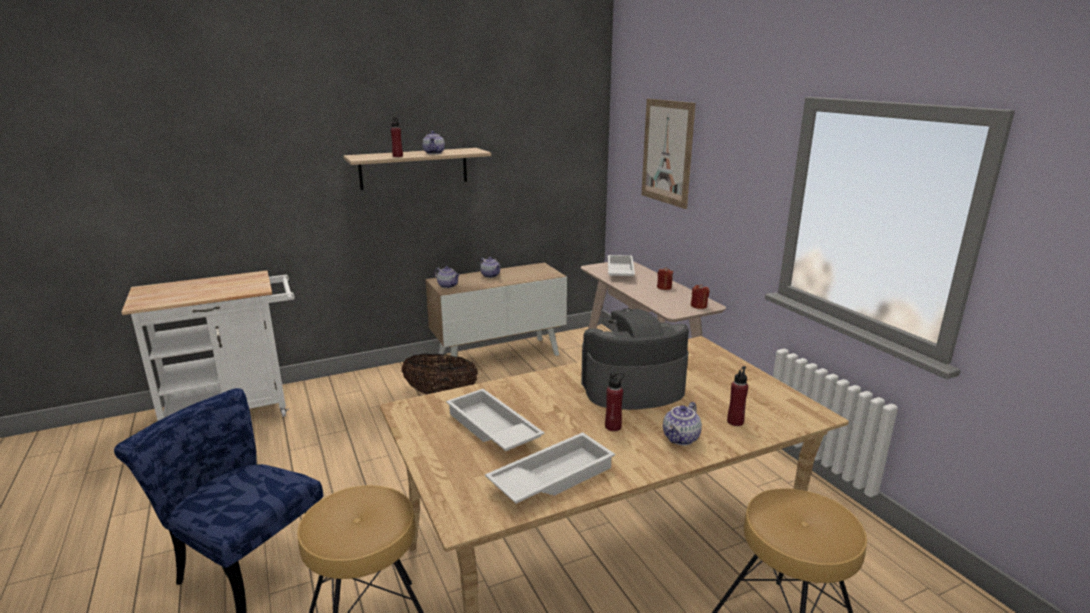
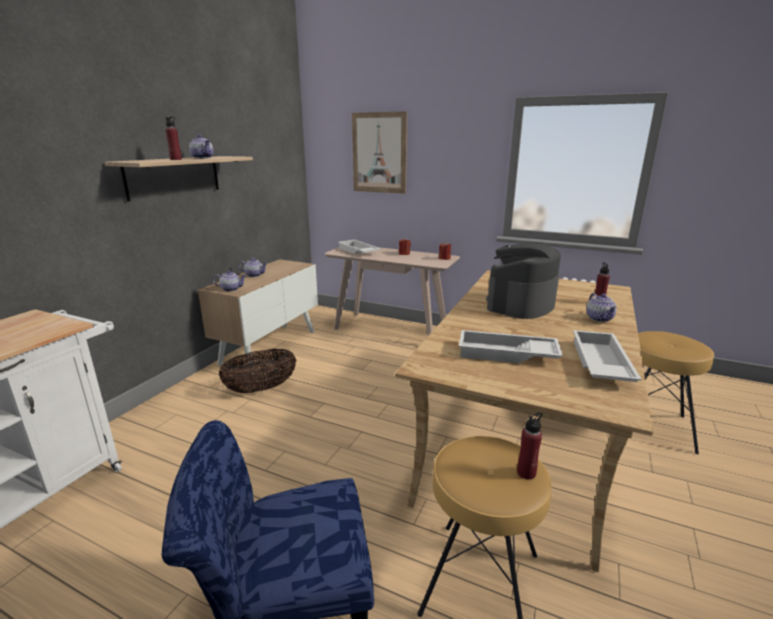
camera: 40 degrees left, 0 degrees up
red bottle [605,373,624,431] -> red bottle moved to [517,412,542,480]

